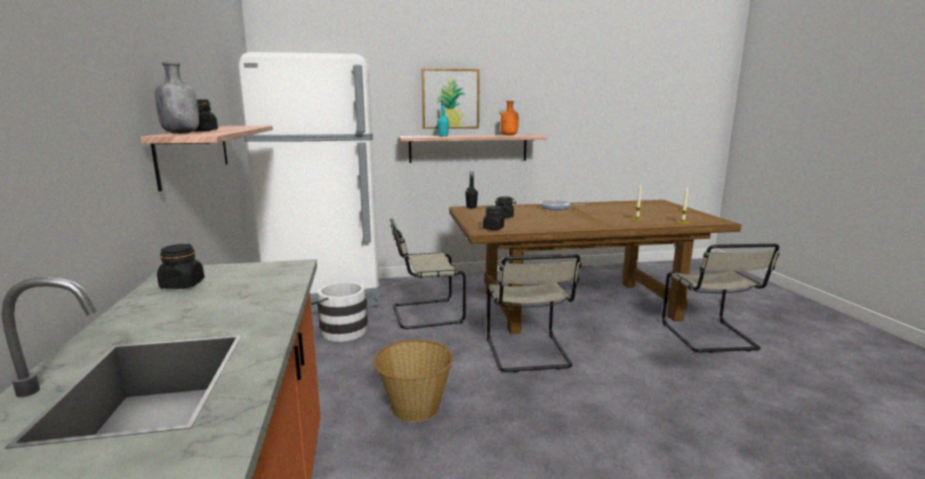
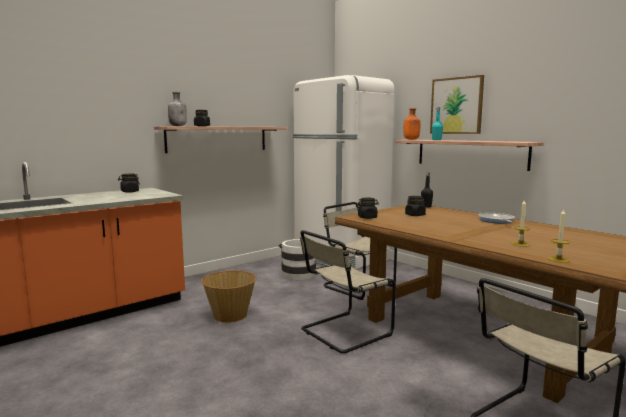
camera: 60 degrees right, 5 degrees down
orange bottle [501,101,519,136] -> orange bottle moved to [404,108,420,140]

